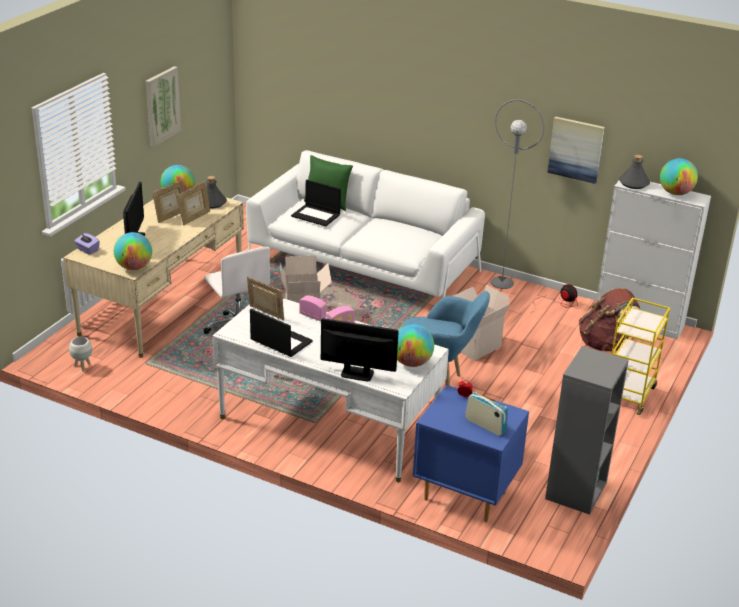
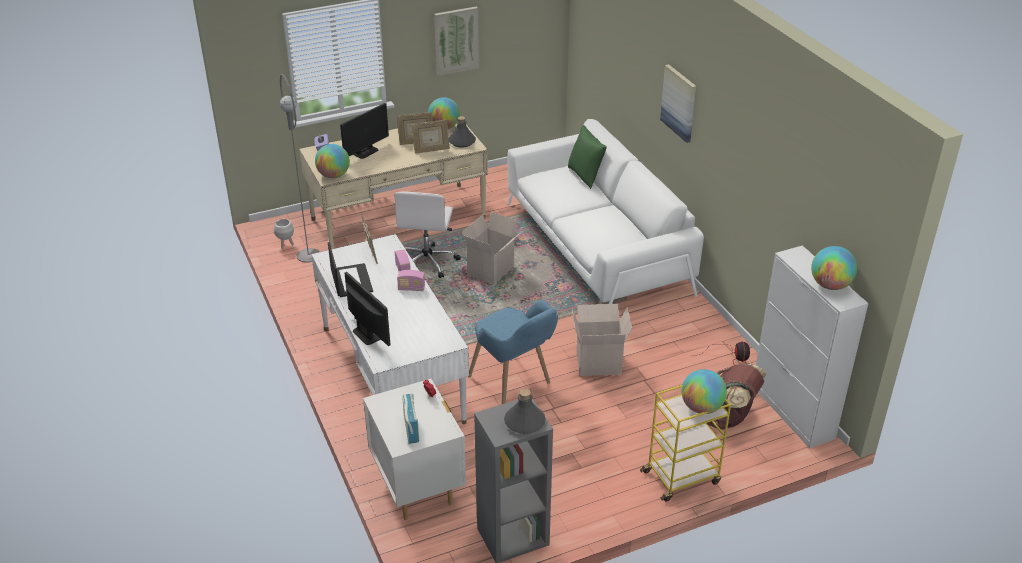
camera: 40 degrees right, 5 degrees up
laptop [291,180,341,226] -> none
globe [397,324,434,367] -> globe moved to [682,369,727,414]
blue nightstand [413,385,529,522] -> white nightstand [363,379,466,520]
grey floor lamp [490,99,544,289] -> grey floor lamp moved to [280,74,319,263]
picture [548,117,605,184] -> picture moved to [660,64,696,143]
grey bottle [619,155,650,189] -> grey bottle moved to [504,389,546,434]

